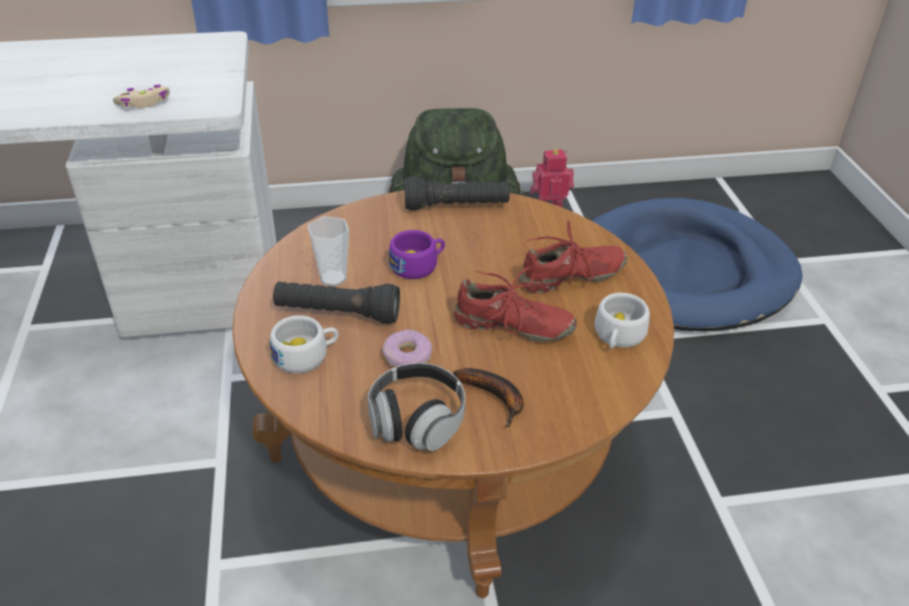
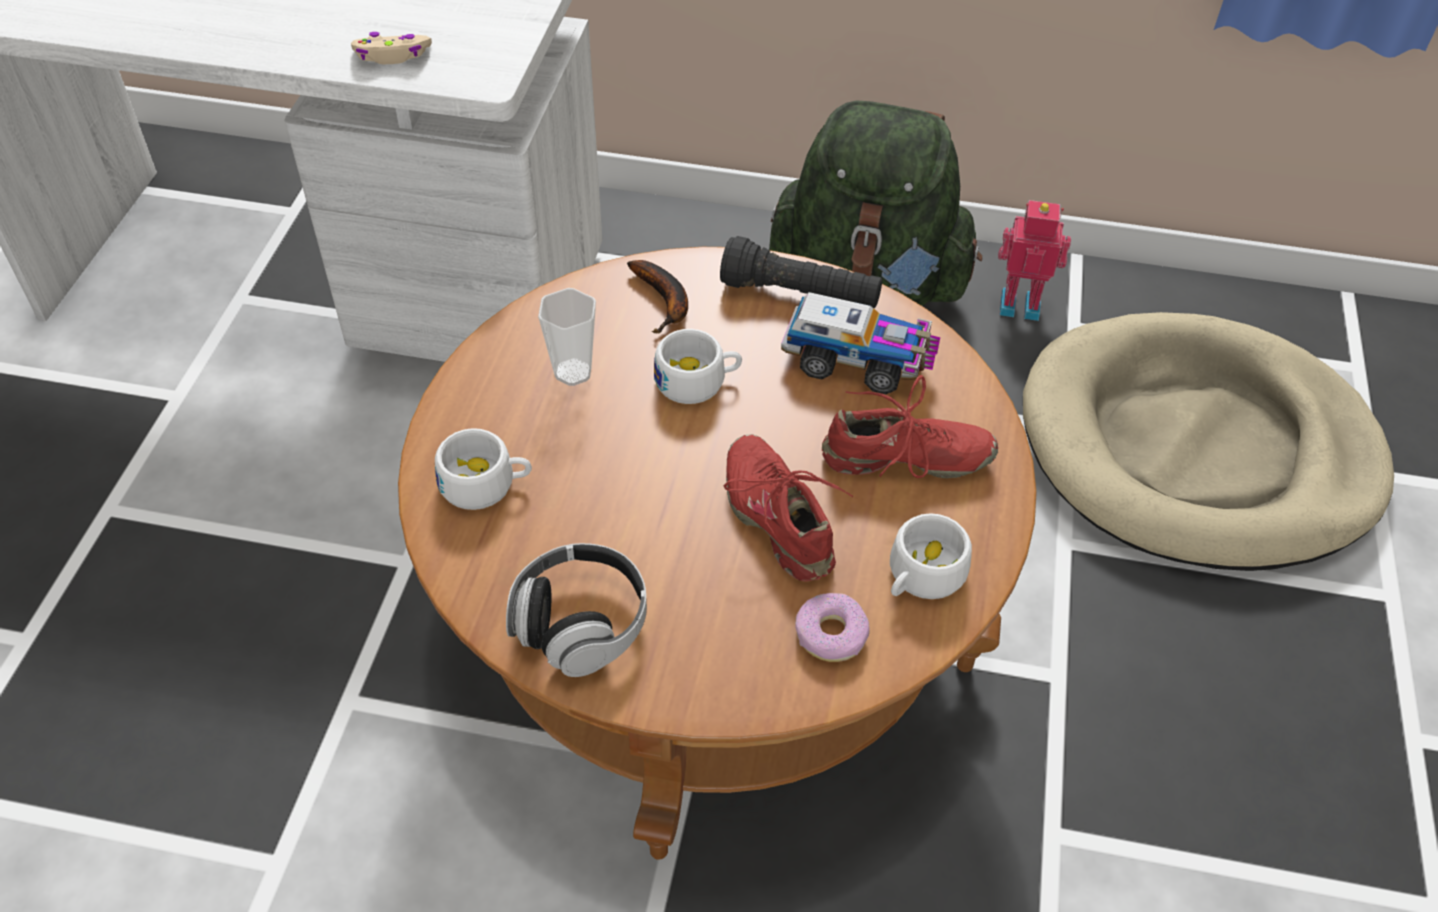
camera: 20 degrees right, 10 degrees up
black flashlight [273,282,400,324] -> none
donut [382,330,432,367] -> donut moved to [795,593,870,662]
purple cup [389,230,445,279] -> white cup [654,329,742,404]
banana [453,368,524,428] -> banana moved to [627,260,688,333]
red shoe [454,267,577,342] -> red shoe turned 150 degrees counterclockwise [724,434,853,582]
blue dog bed [592,198,803,332] -> beige dog bed [1023,312,1394,571]
none -> toy truck [781,292,940,394]

